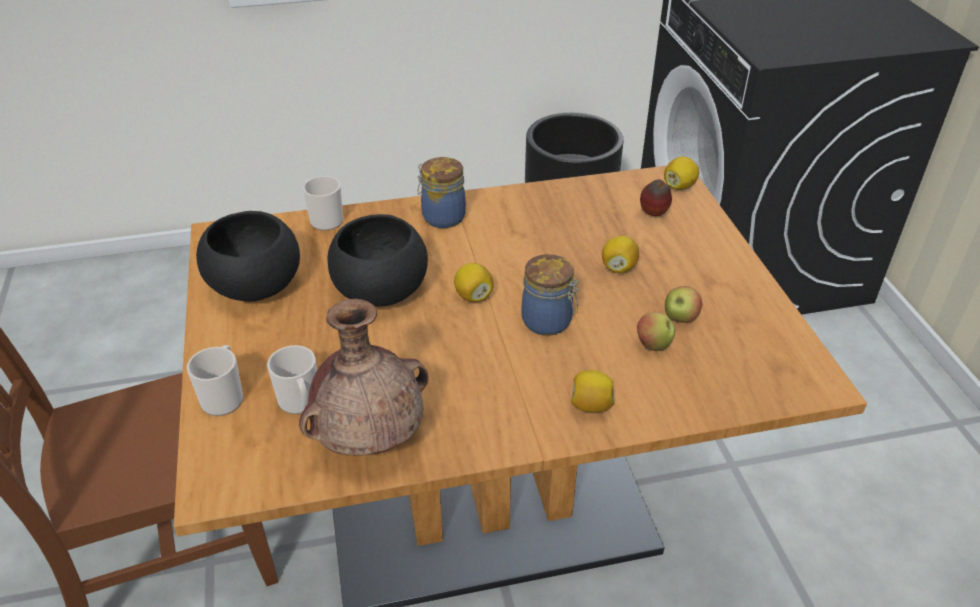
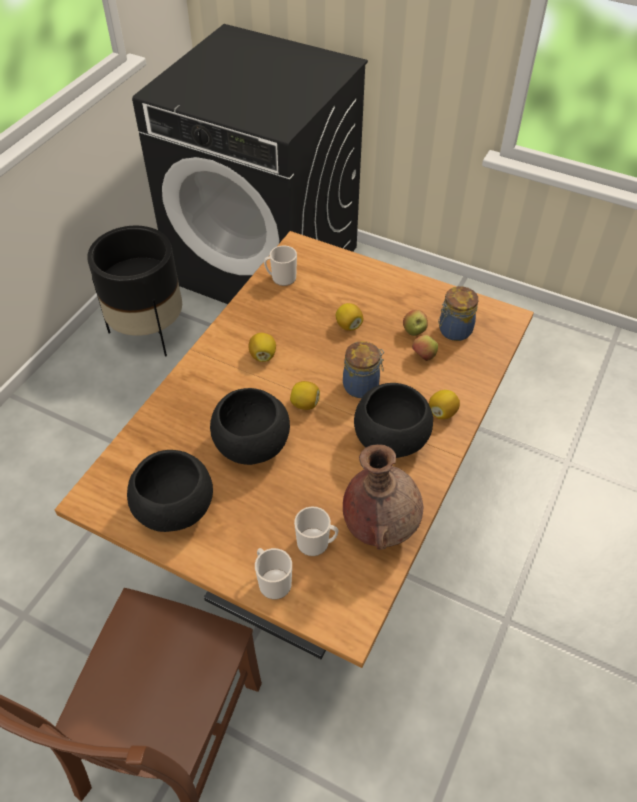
camera: 50 degrees left, 10 degrees up
mug [303,176,343,231] -> mug moved to [264,246,297,286]
jar [418,157,466,228] -> jar moved to [438,286,478,341]
apple [640,179,672,216] -> none
lemon [664,156,699,190] -> lemon moved to [248,333,276,362]
none -> black bowl [354,383,433,458]

